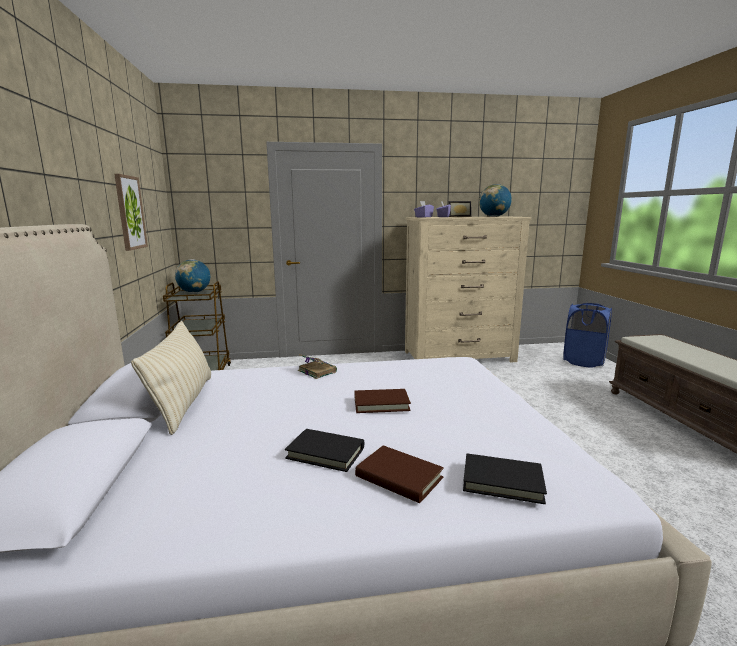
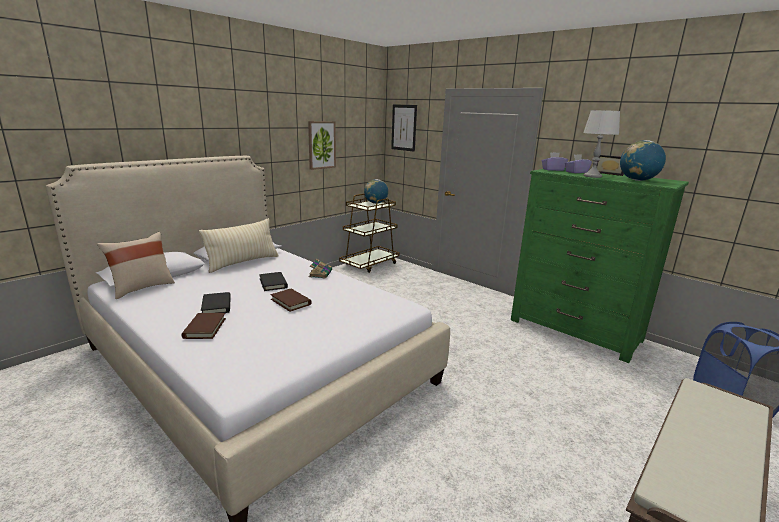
camera: 50 degrees right, 5 degrees up
beige dresser [405,216,531,363] -> green dresser [511,168,689,363]
black book [463,454,547,504] -> black book moved to [259,272,288,291]
none -> beige pillow [97,232,175,299]
none -> picture [391,104,417,152]
none -> grey table lamp [583,110,620,178]

